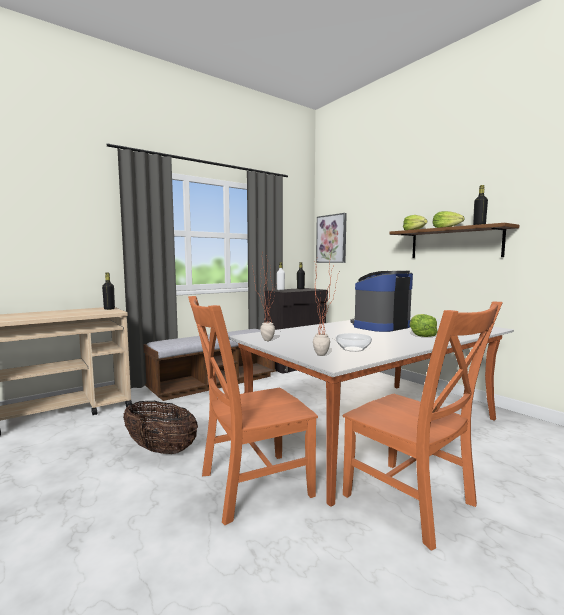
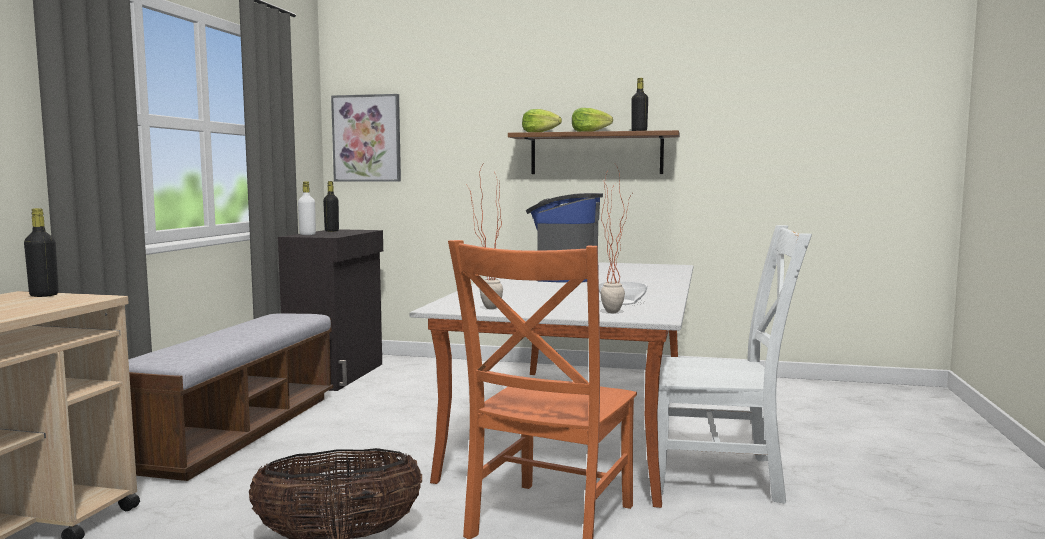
camera: 40 degrees left, 0 degrees up
orange chair [343,302,503,551] -> white chair [657,225,812,504]
lettuce [410,314,438,337] -> none

